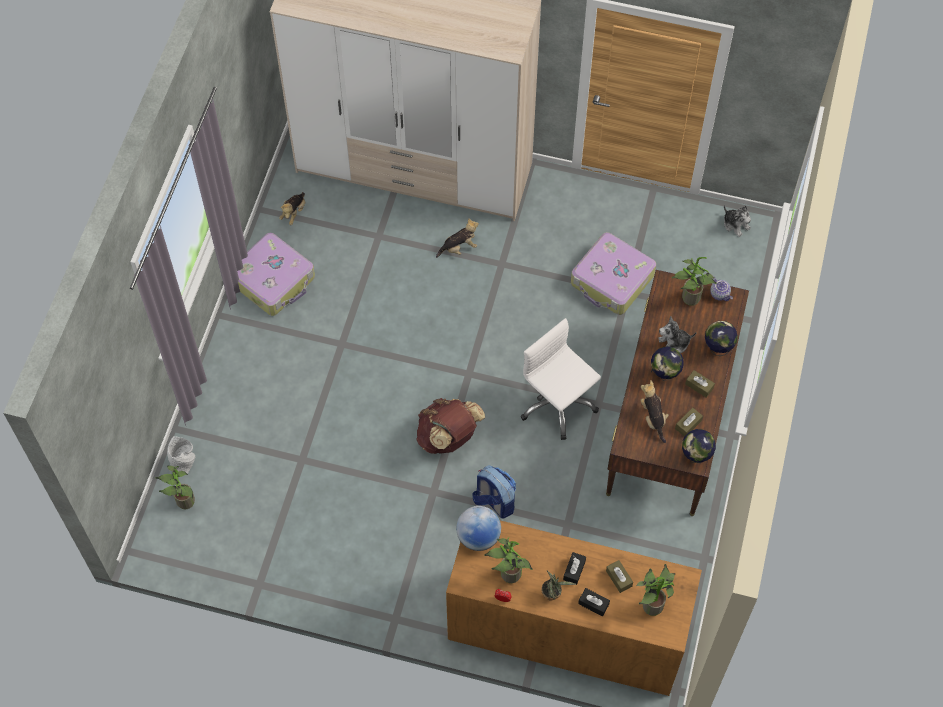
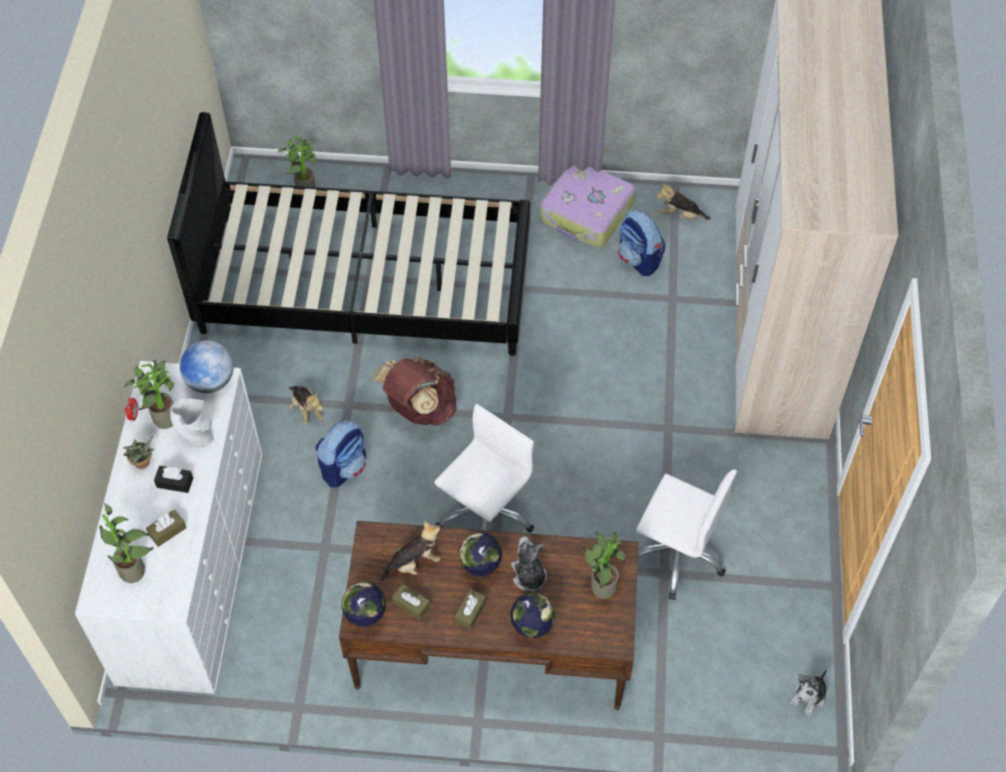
camera: 80 degrees right, 5 degrees down
grey vase [167,436,195,474] -> grey vase moved to [170,398,214,447]
plush toy [436,218,479,258] -> plush toy moved to [288,386,323,425]
brown dresser [446,520,702,696] -> white dresser [75,361,262,694]
suitcase [571,232,656,315] -> white office chair [636,470,737,600]
black tissue box [578,588,610,616] -> none
teapot [710,276,733,301] -> none
none -> black bed [167,112,530,356]
none -> backpack [618,210,666,276]

